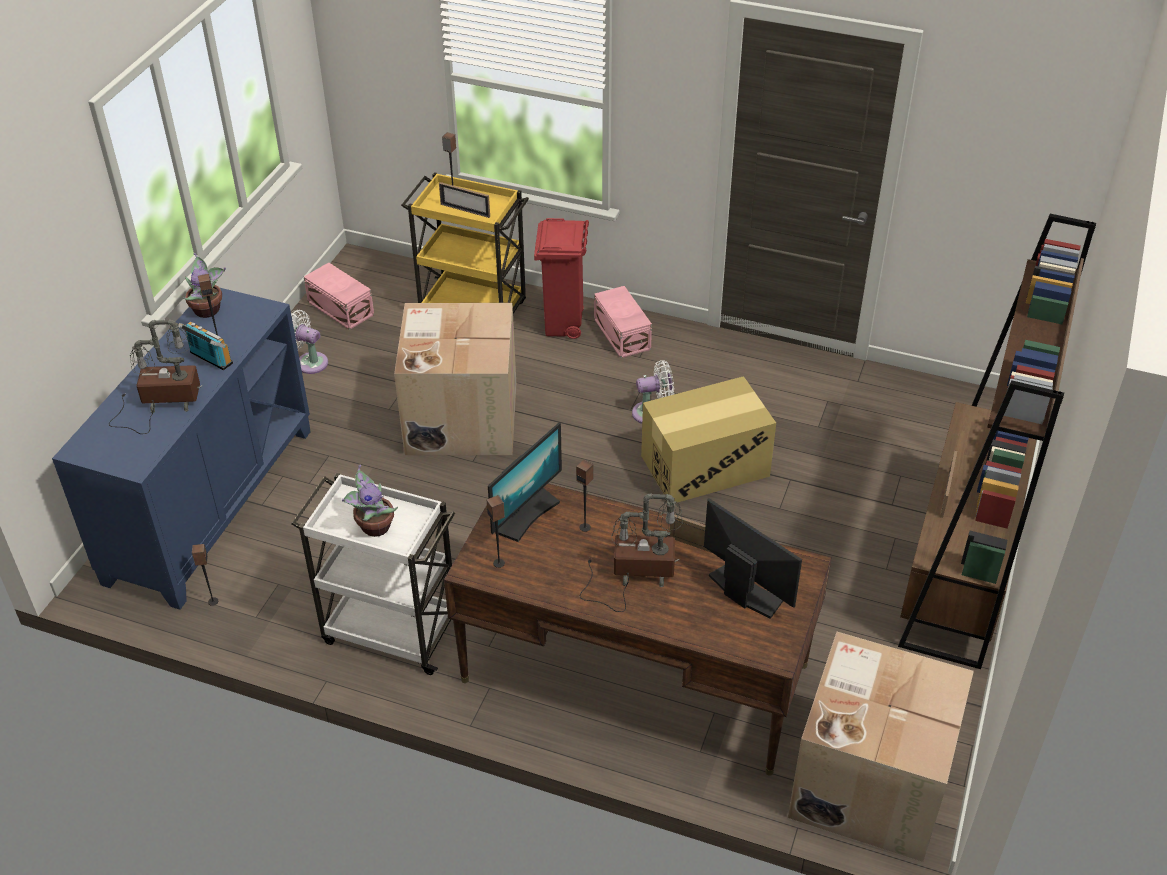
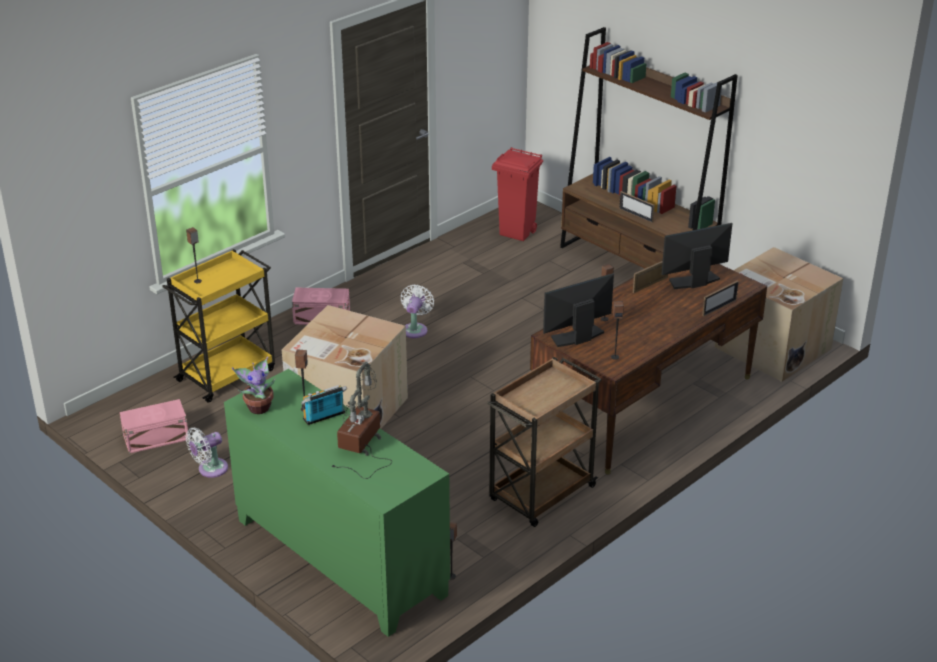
camera: 65 degrees left, 10 degrees down
blue cabinet [52,288,310,610] -> green cabinet [224,369,450,637]
white cart [291,472,455,675] -> brown cart [487,357,602,527]
potted plant [342,465,398,537] -> none
picture frame [439,182,490,218] -> picture frame moved to [702,280,739,317]
monitor [488,422,562,542] -> monitor turned 90 degrees counterclockwise [543,273,614,347]
red trash can [534,218,589,339] -> red trash can moved to [492,147,543,241]
table lamp [580,493,682,612] -> none
cardboard box [641,376,776,503] -> none

